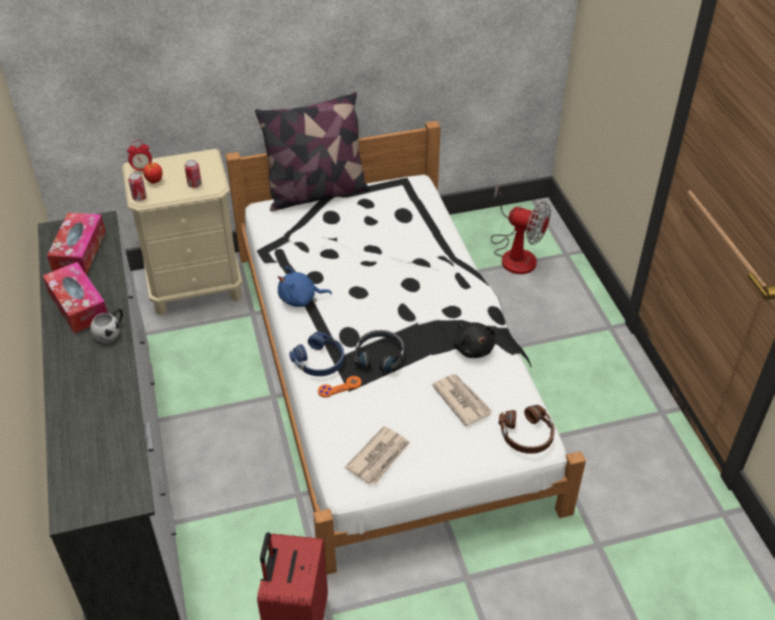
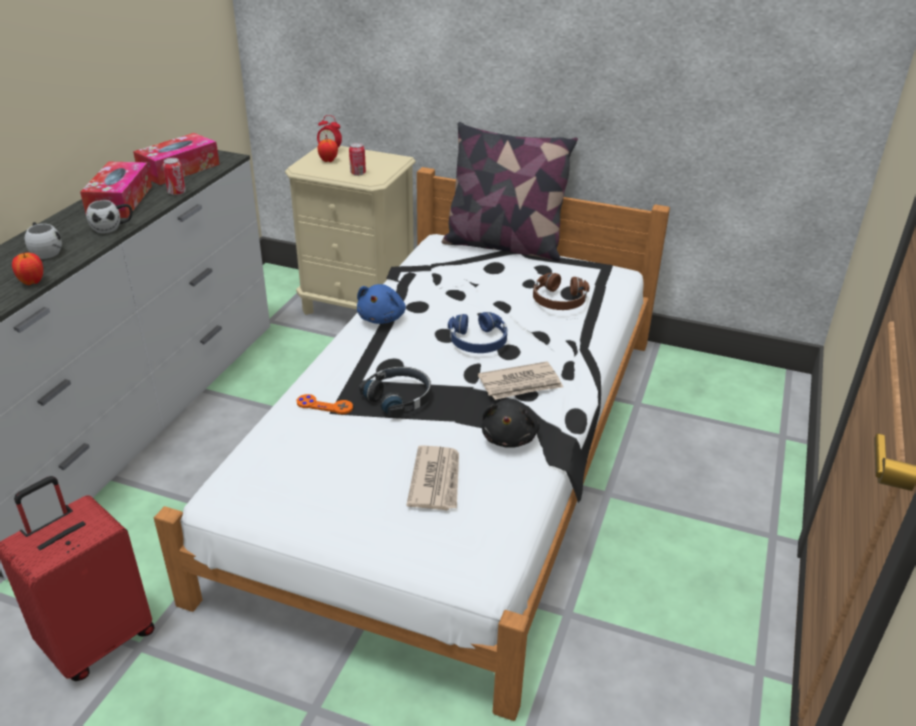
camera: 35 degrees right, 10 degrees down
can [128,173,147,201] -> can moved to [163,158,186,195]
blue plush toy [278,266,332,307] -> blue plush toy turned 105 degrees counterclockwise [357,284,406,324]
blue headphones [289,332,344,376] -> blue headphones moved to [448,312,508,353]
newspaper [345,426,410,485] -> newspaper moved to [478,362,563,400]
fan [491,183,551,274] -> none
brown headphones [499,404,555,454] -> brown headphones moved to [533,273,590,310]
none -> apple [12,253,43,285]
none -> white mug [24,222,62,259]

